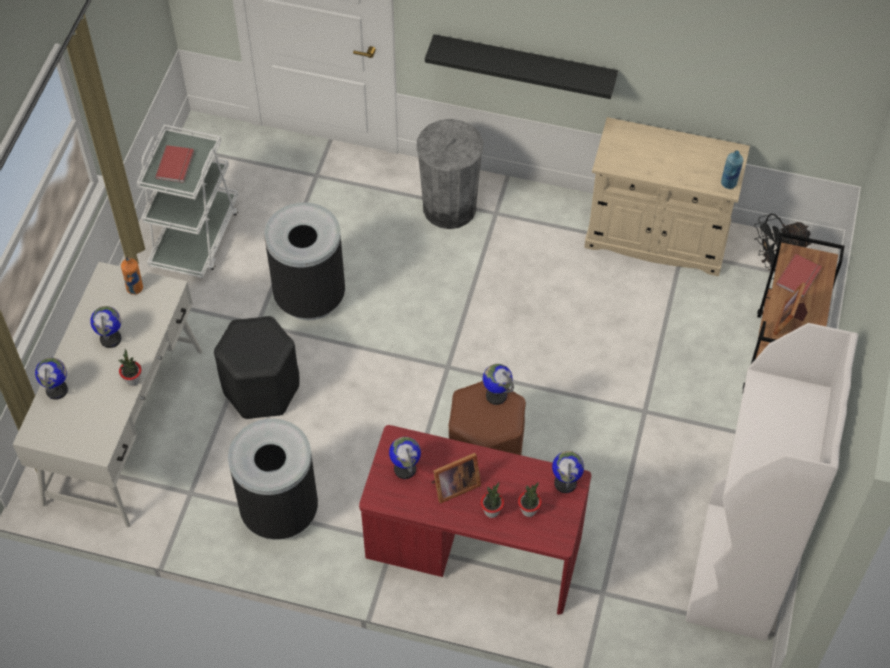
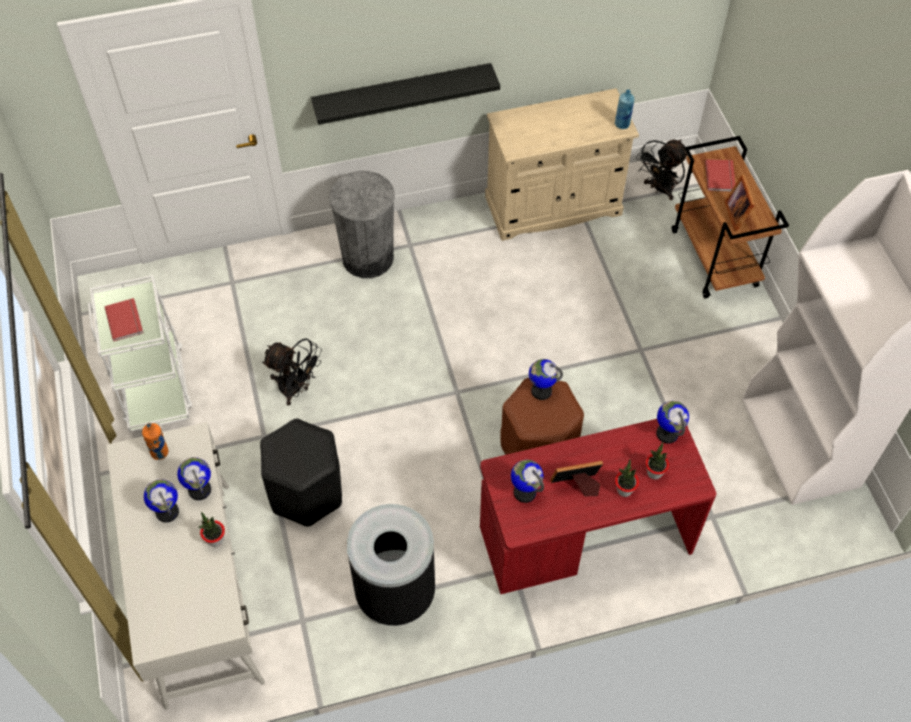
camera: 30 degrees left, 0 degrees up
globe [35,357,68,400] -> globe moved to [177,457,211,500]
black trash can [264,202,345,320] -> black fan [262,338,322,405]
picture frame [432,453,481,504] -> picture frame turned 135 degrees counterclockwise [550,461,603,497]

